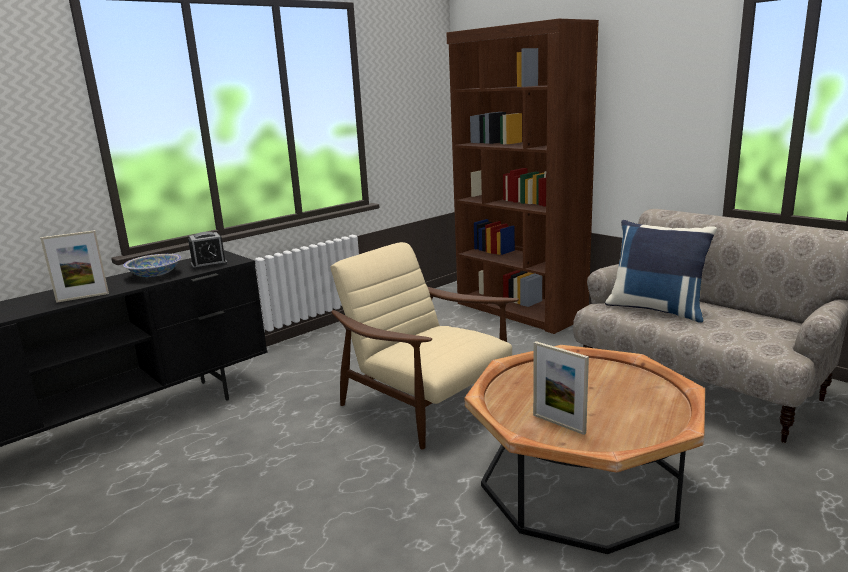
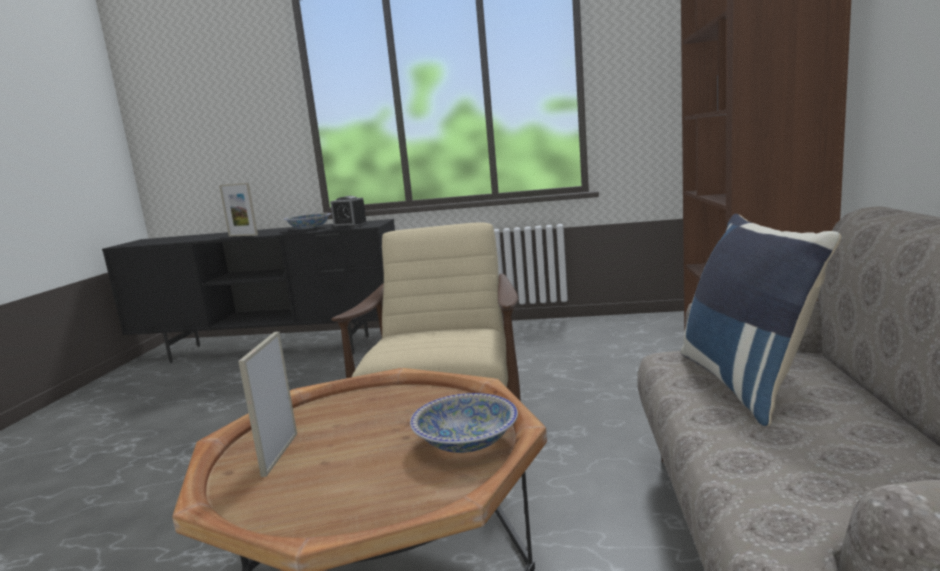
camera: 50 degrees right, 5 degrees down
none -> bowl [410,393,518,453]

